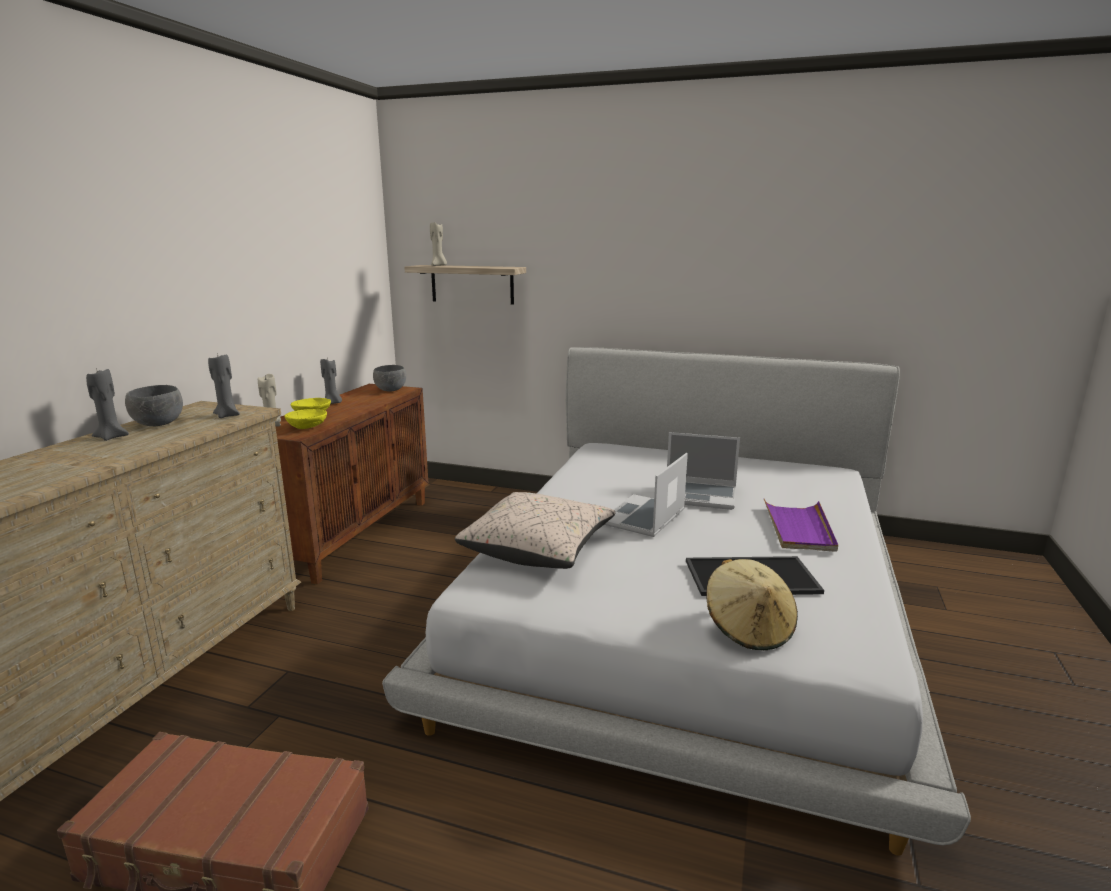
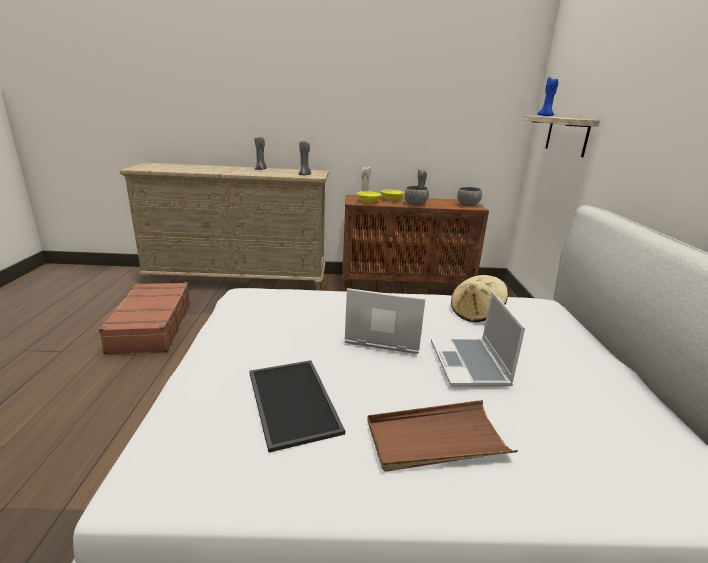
camera: 70 degrees right, 5 degrees up
grey bowl [125,385,183,426] -> grey bowl moved to [404,186,429,206]
beige candle [430,223,447,266] -> blue candle [537,77,558,116]
beige pillow [455,492,616,569] -> none
beige hat [706,559,798,650] -> beige hat moved to [451,275,508,322]
purple tray [764,499,838,552] -> brown tray [367,400,518,472]

